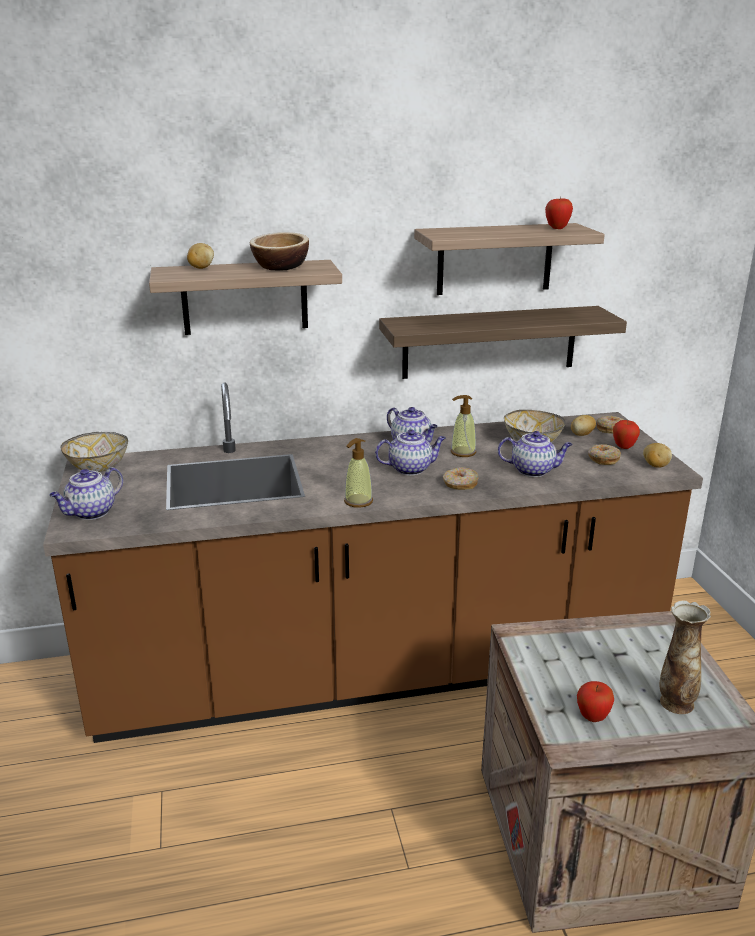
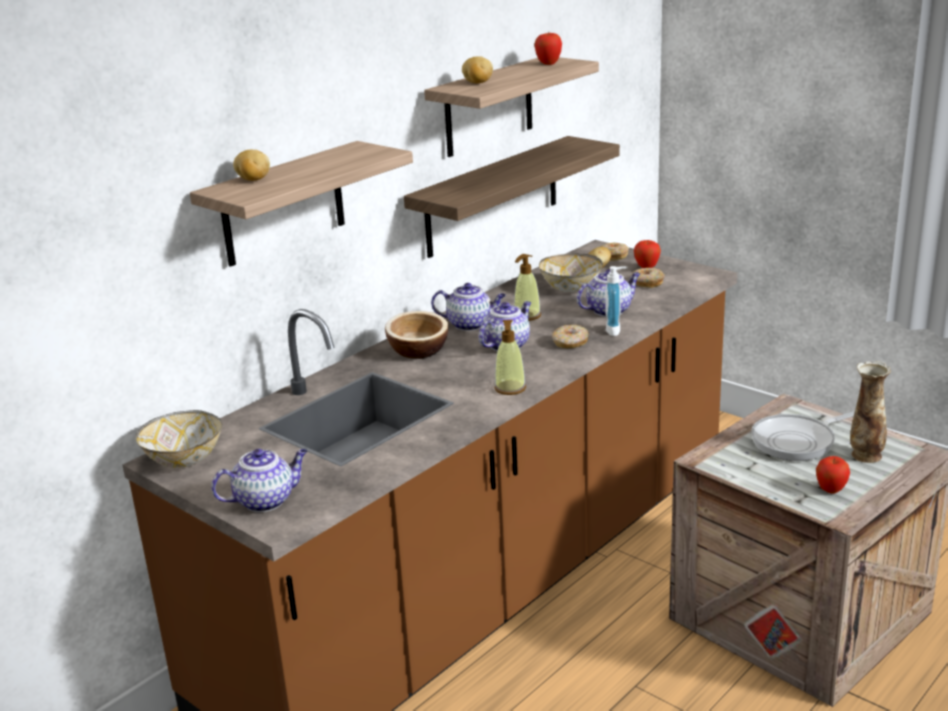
camera: 35 degrees left, 0 degrees up
teapot [50,467,123,520] -> teapot turned 120 degrees counterclockwise [211,449,308,512]
bowl [250,232,309,271] -> bowl moved to [385,311,448,359]
potato [643,443,672,468] -> potato moved to [462,56,493,83]
none -> soap dispenser [606,266,628,336]
none -> frying pan [751,411,855,461]

